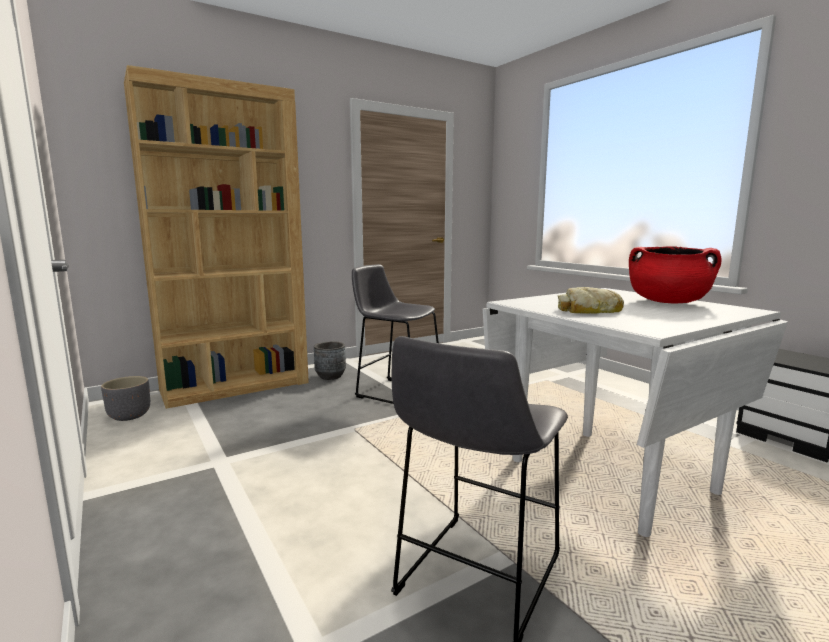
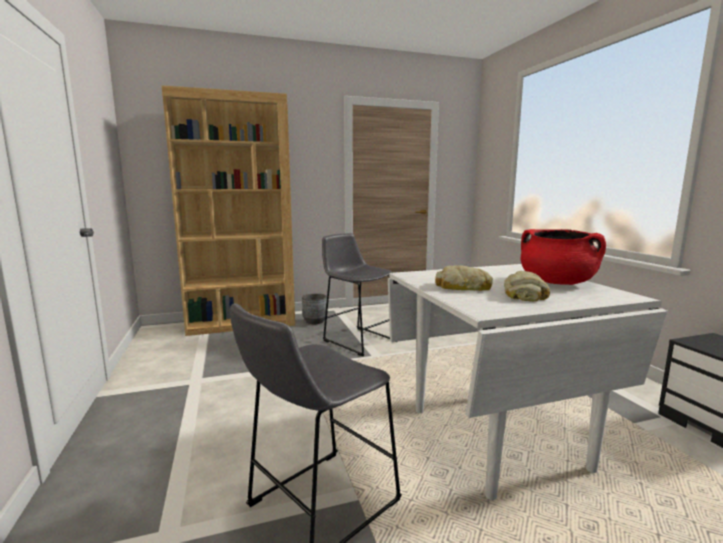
camera: 15 degrees right, 0 degrees up
grey planter [101,376,150,421] -> none
none -> bread [504,271,550,301]

